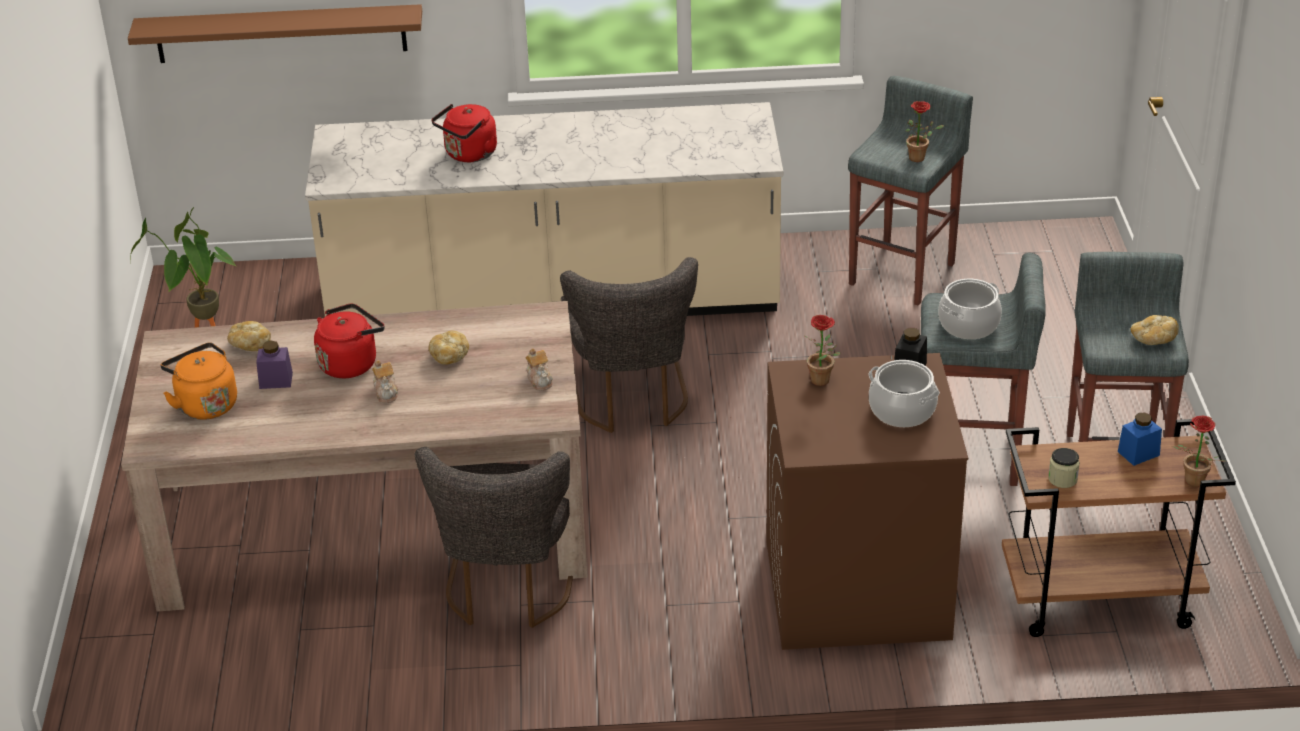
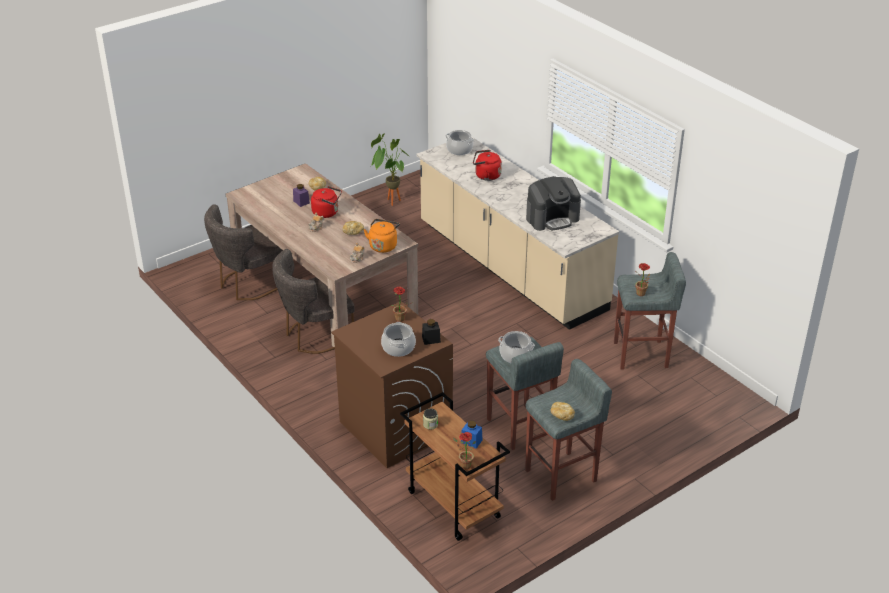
camera: 55 degrees right, 0 degrees up
brown shelf [128,4,422,63] -> none
orange kettle [160,342,237,420] -> orange kettle moved to [364,219,400,253]
grey chair [560,257,698,433] -> grey chair moved to [204,205,283,300]
none -> cooking pot [445,130,474,155]
none -> coffee machine [526,176,581,231]

